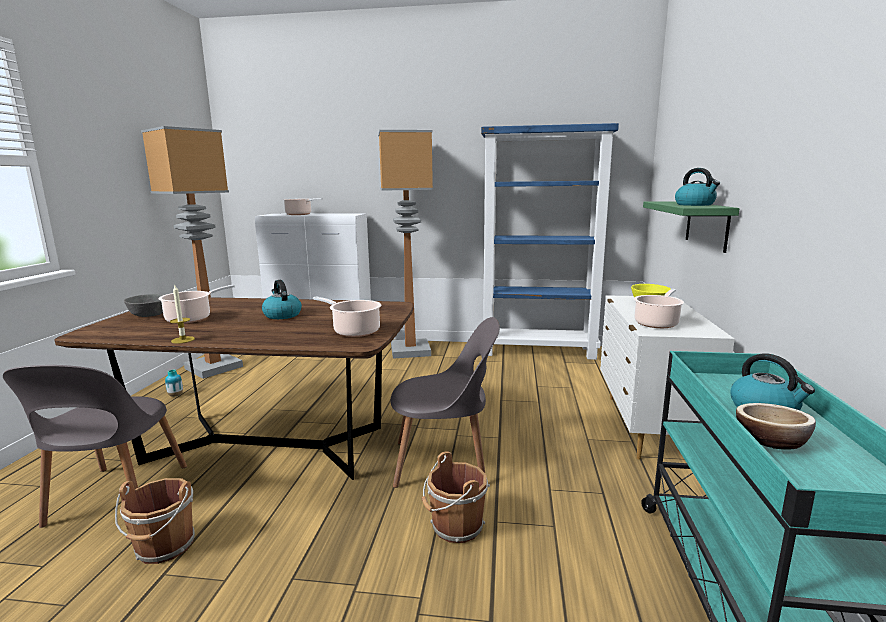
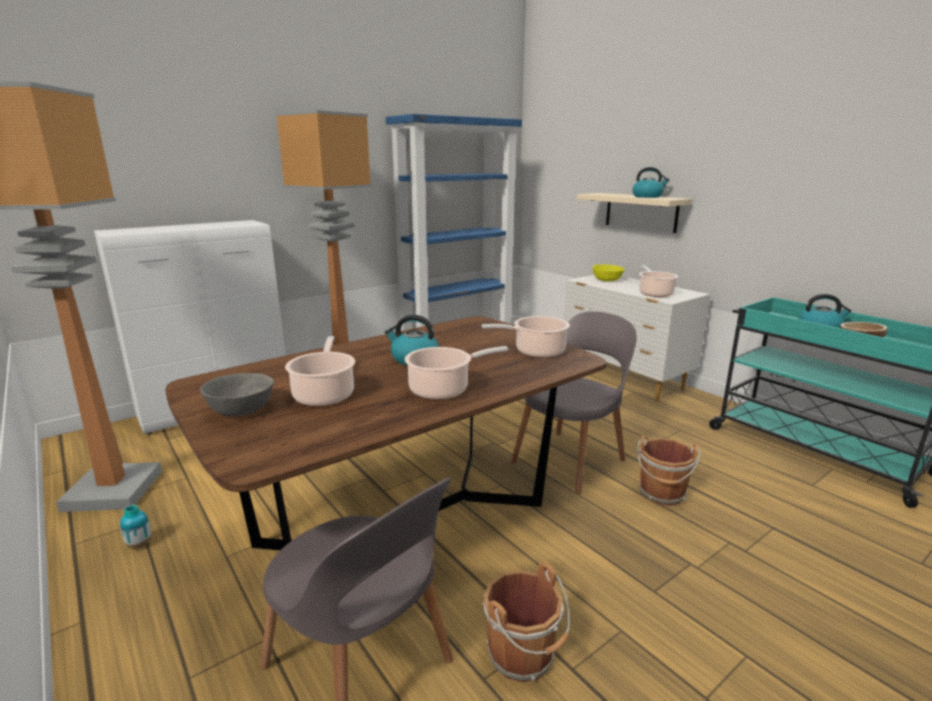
camera: 45 degrees left, 5 degrees up
candle [170,285,195,344] -> none
cooking pot [283,198,323,215] -> cooking pot moved to [405,346,508,400]
green shelf [643,201,740,253] -> beige shelf [577,193,692,233]

